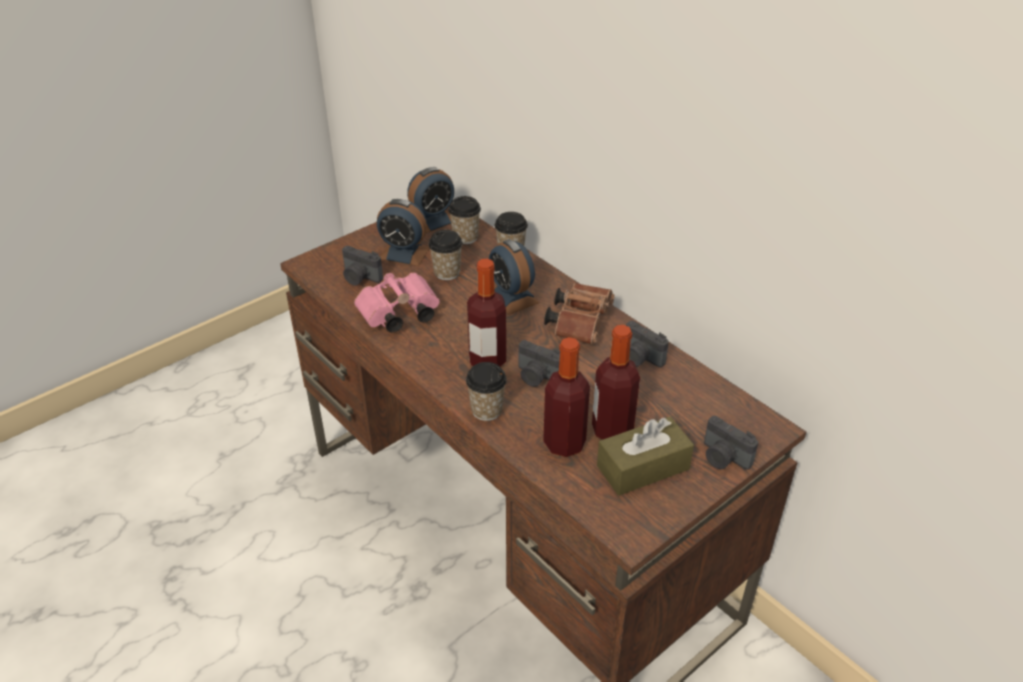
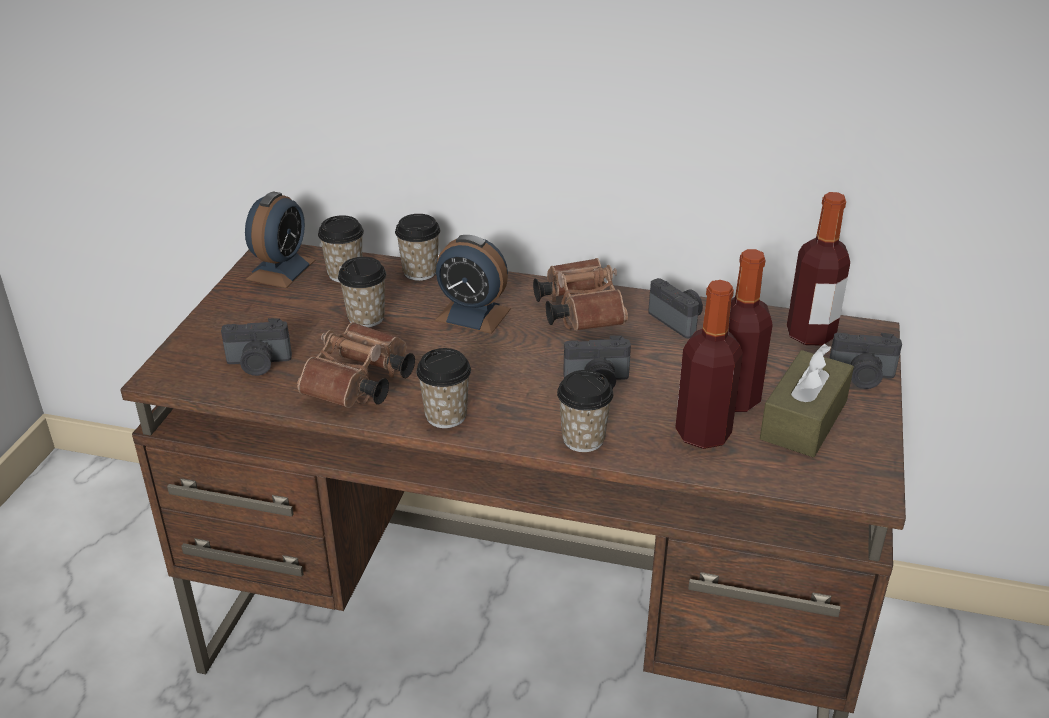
camera: 35 degrees left, 5 degrees down
pink binoculars [354,273,440,333] -> brown binoculars [297,322,415,408]
alarm clock [377,199,430,266] -> none
bottle [467,259,506,367] -> bottle moved to [787,192,850,346]
camera [626,321,669,367] -> camera turned 135 degrees counterclockwise [649,278,703,338]
none -> cup [416,348,471,428]

